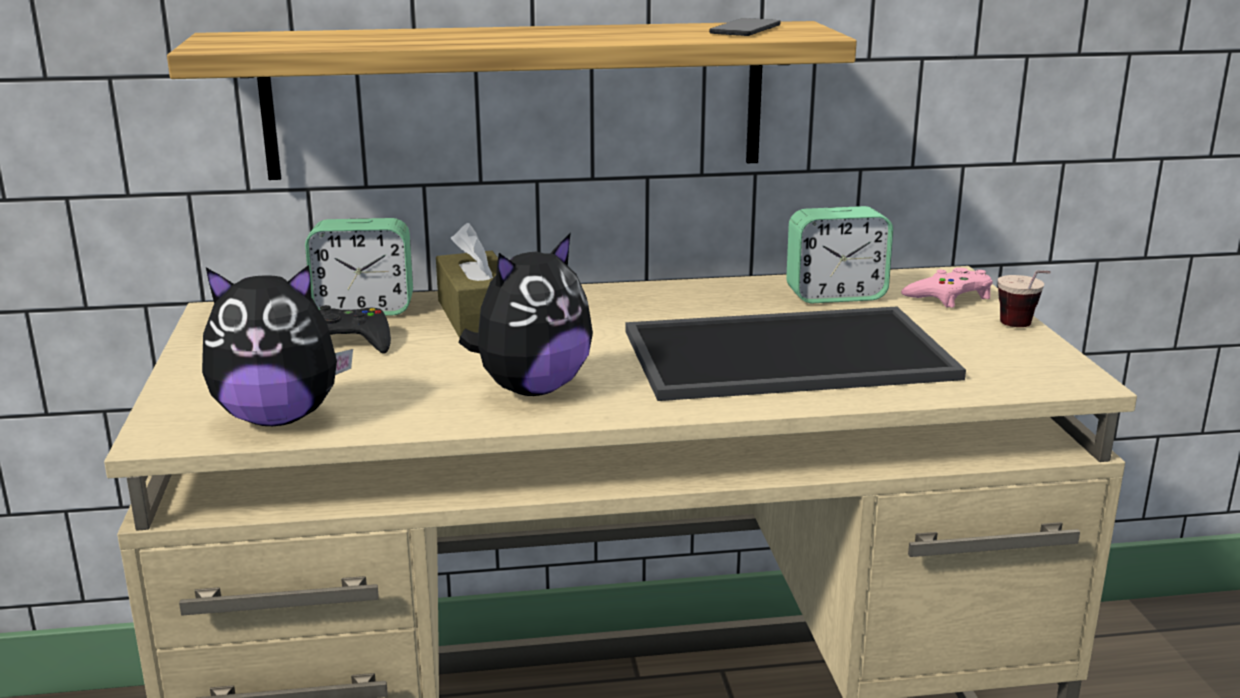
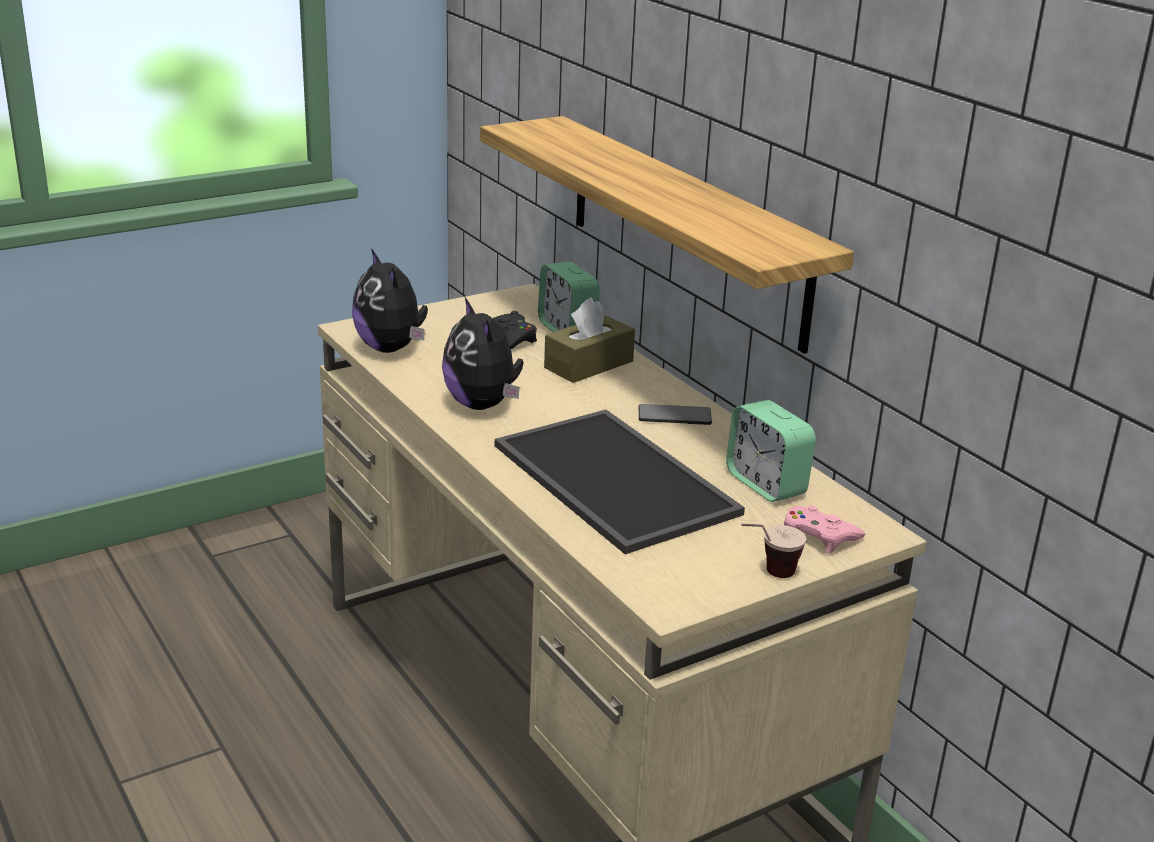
camera: 65 degrees right, 5 degrees up
plush toy [458,233,593,396] -> plush toy turned 45 degrees clockwise [442,298,524,410]
phone [709,18,781,36] -> phone moved to [639,404,712,425]

